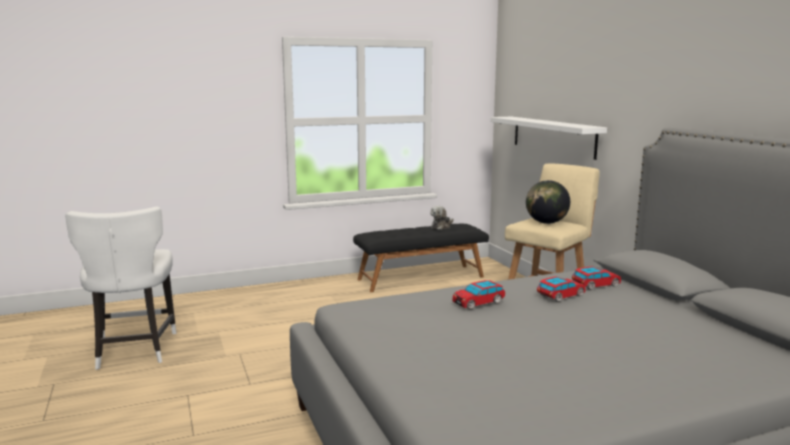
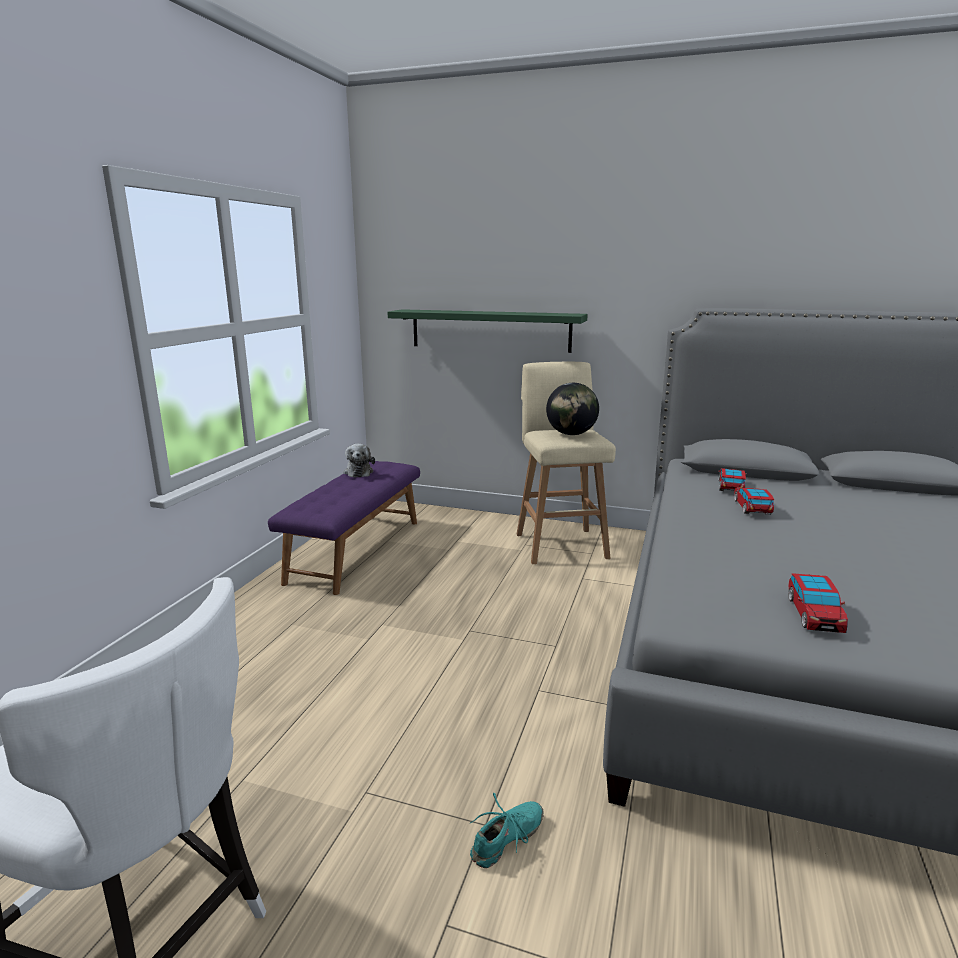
camera: 50 degrees left, 5 degrees up
black bench [353,224,489,292] -> purple bench [268,461,420,595]
toy car [453,280,505,309] -> toy car moved to [788,573,848,633]
white shelf [490,117,607,160] -> green shelf [388,309,588,353]
none -> turquoise shoe [470,793,544,868]

